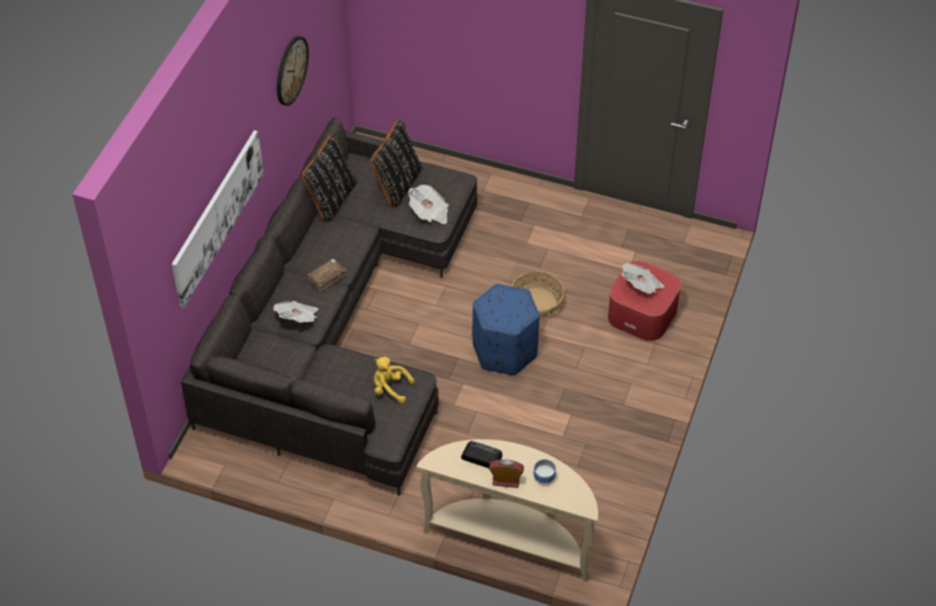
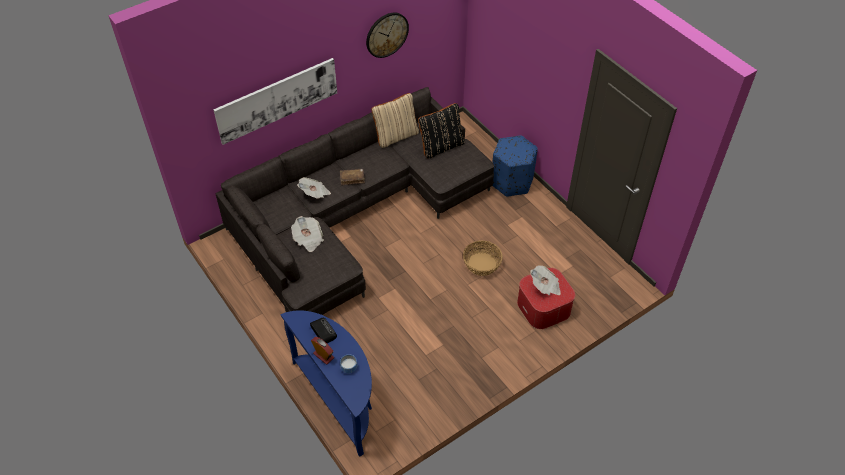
camera: 35 degrees right, 0 degrees up
black pillow [302,134,357,222] -> beige pillow [371,93,419,148]
yellow plush toy [374,357,414,403] -> none
newspaper [408,185,449,224] -> newspaper moved to [291,216,324,252]
beige console table [416,439,598,582] -> blue console table [281,310,372,457]
blue ottoman [472,284,540,375] -> blue ottoman moved to [492,136,538,197]

